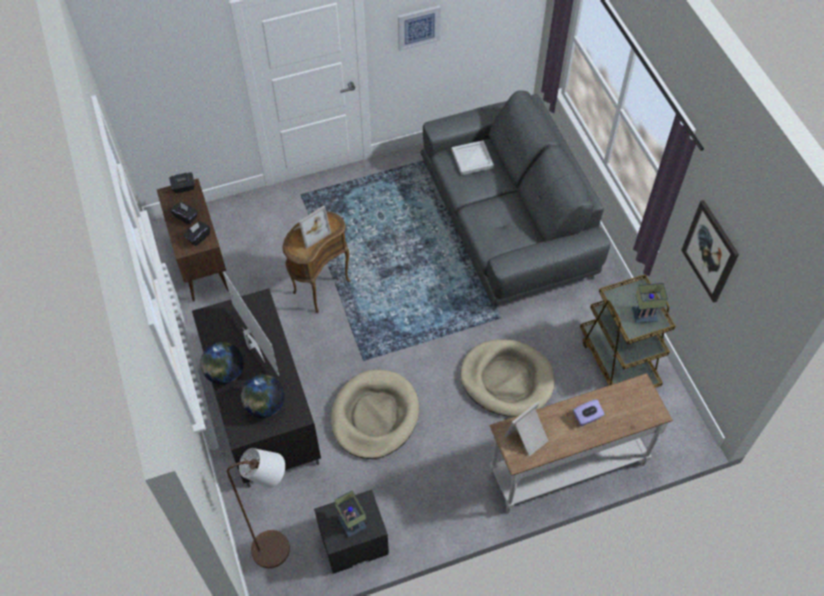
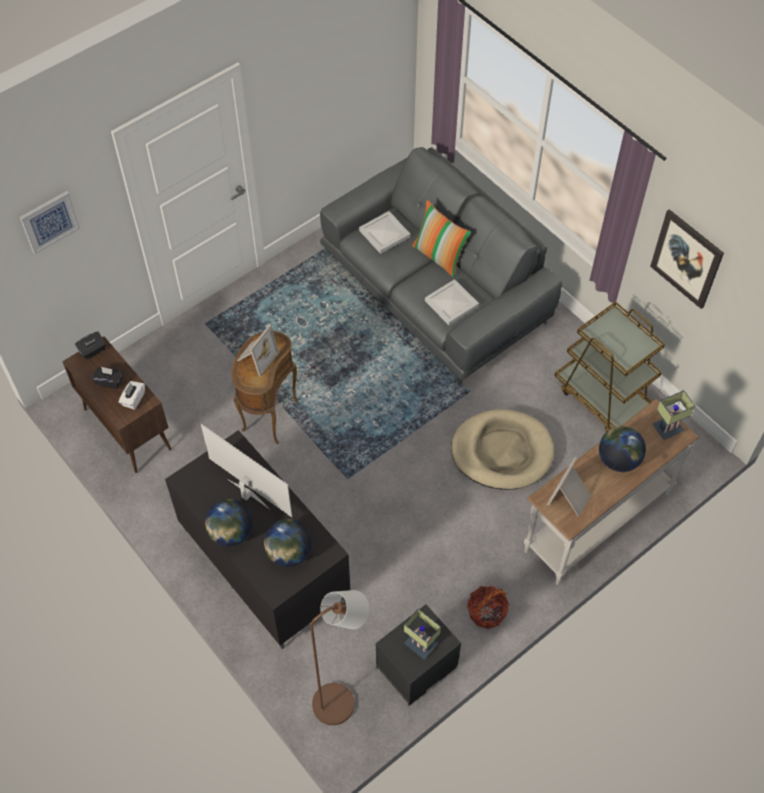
camera: 20 degrees left, 0 degrees up
black tissue box [184,221,210,246] -> white tissue box [119,381,145,410]
beige dog bed [331,370,419,459] -> none
picture [398,5,441,51] -> picture moved to [20,191,80,254]
purple tissue box [573,399,604,426] -> globe [599,426,646,472]
table lamp [632,283,668,323] -> table lamp moved to [652,390,695,440]
none -> pillow [412,200,471,278]
none -> white tray [425,279,479,325]
none -> basket [467,586,509,629]

